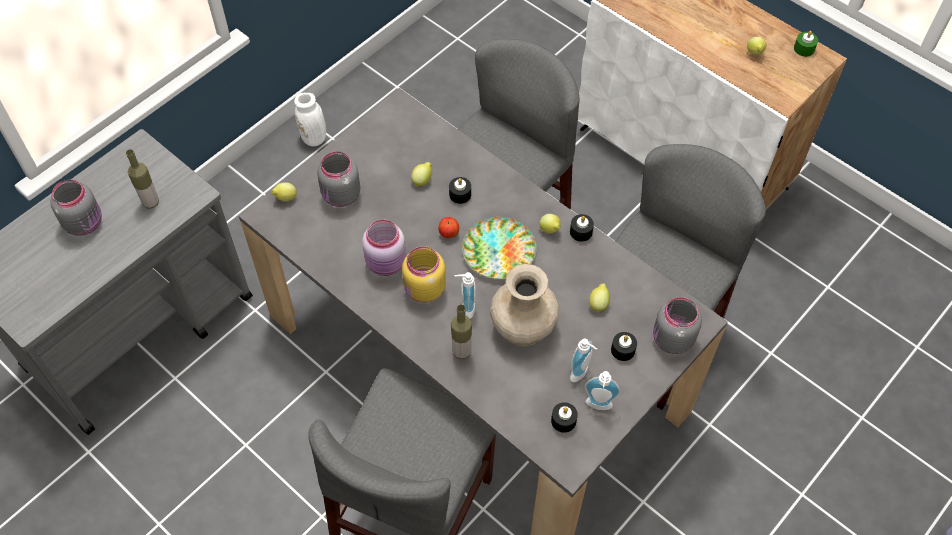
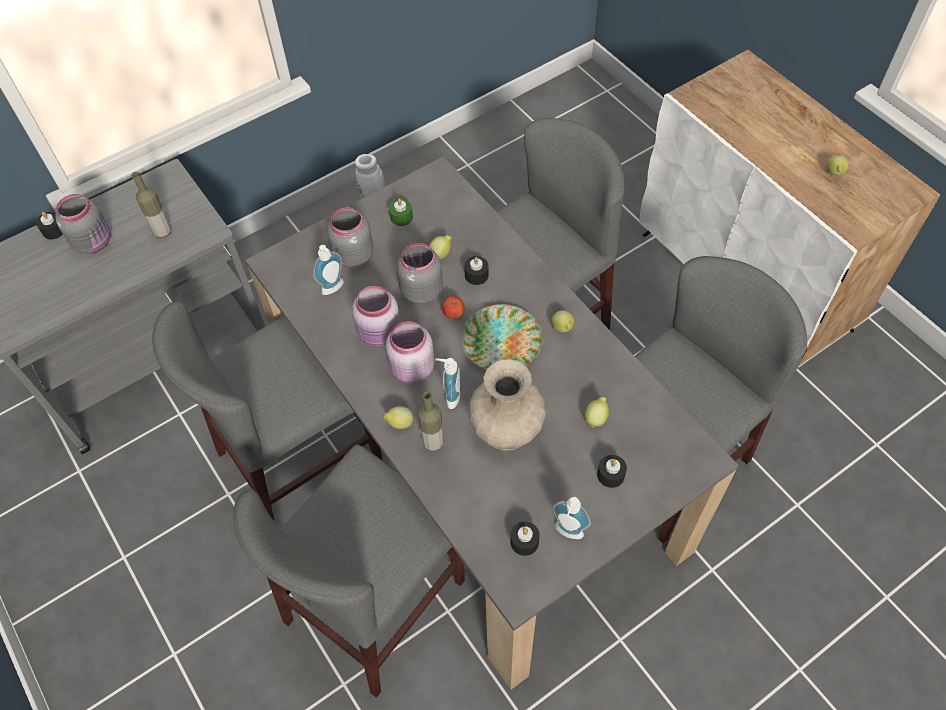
camera: 15 degrees right, 0 degrees up
lemon [271,182,297,201] -> lemon moved to [383,406,414,429]
yellow jar [402,246,446,303] -> pink jar [386,321,434,383]
black candle [570,214,594,242] -> black candle moved to [36,212,63,239]
soap dispenser [570,338,597,382] -> soap dispenser moved to [313,245,344,295]
grey jar [653,297,702,354] -> grey jar moved to [397,243,443,304]
green candle [794,31,818,57] -> green candle moved to [389,198,413,226]
none -> grey chair [152,301,382,520]

